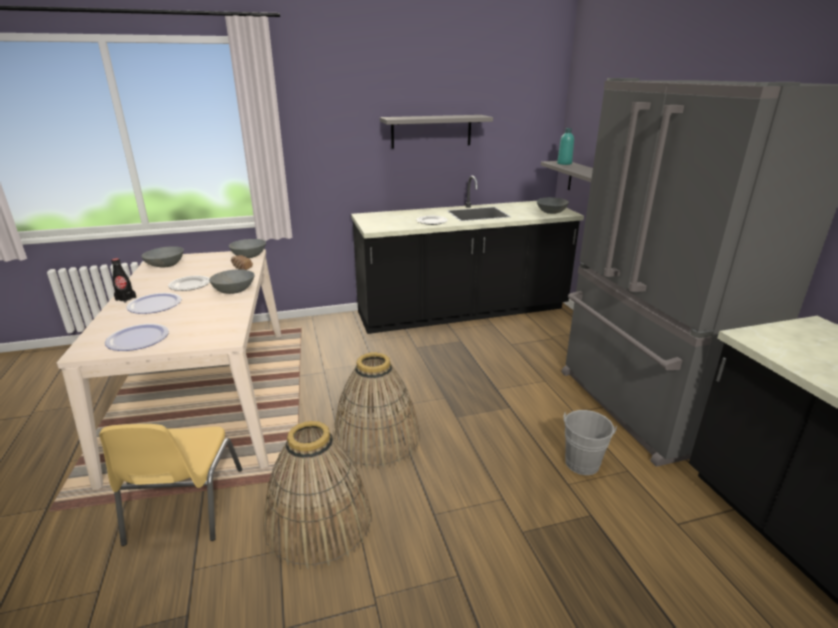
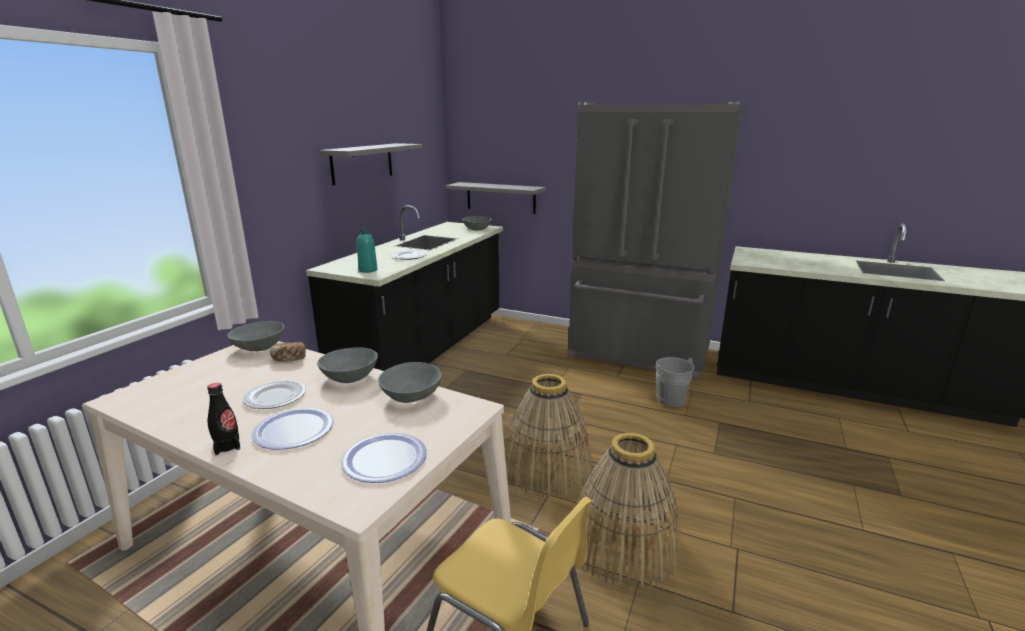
camera: 50 degrees left, 5 degrees down
grey bowl [141,246,184,267] -> grey bowl moved to [378,362,442,403]
turquoise bottle [557,128,574,165] -> turquoise bottle moved to [357,228,377,273]

